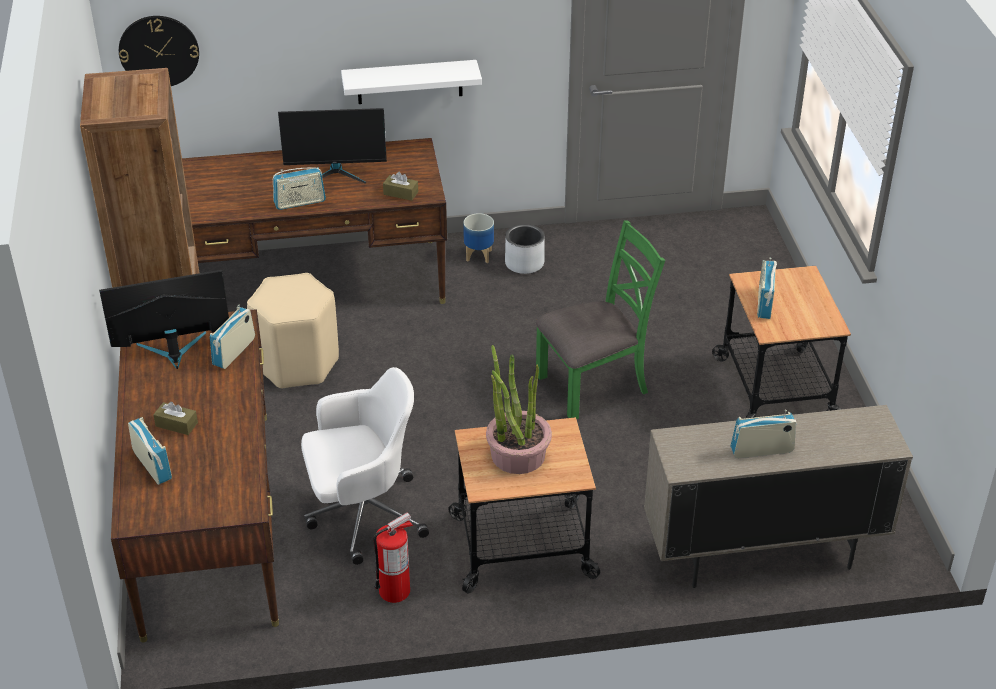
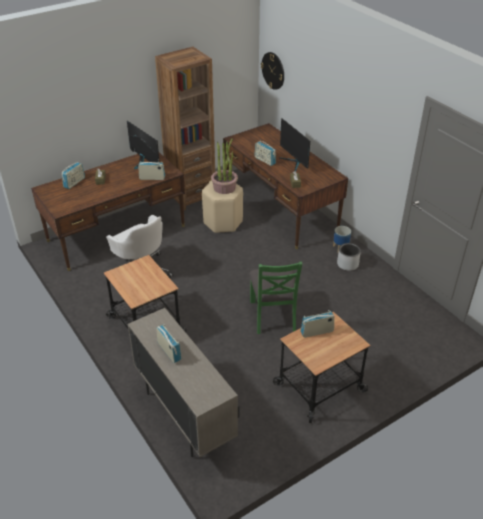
camera: 65 degrees right, 0 degrees up
white shelf [341,60,482,104] -> none
fire extinguisher [374,512,413,603] -> none
potted plant [486,345,552,474] -> potted plant moved to [211,139,238,194]
green chair [536,220,665,419] -> green chair turned 45 degrees clockwise [249,261,302,334]

